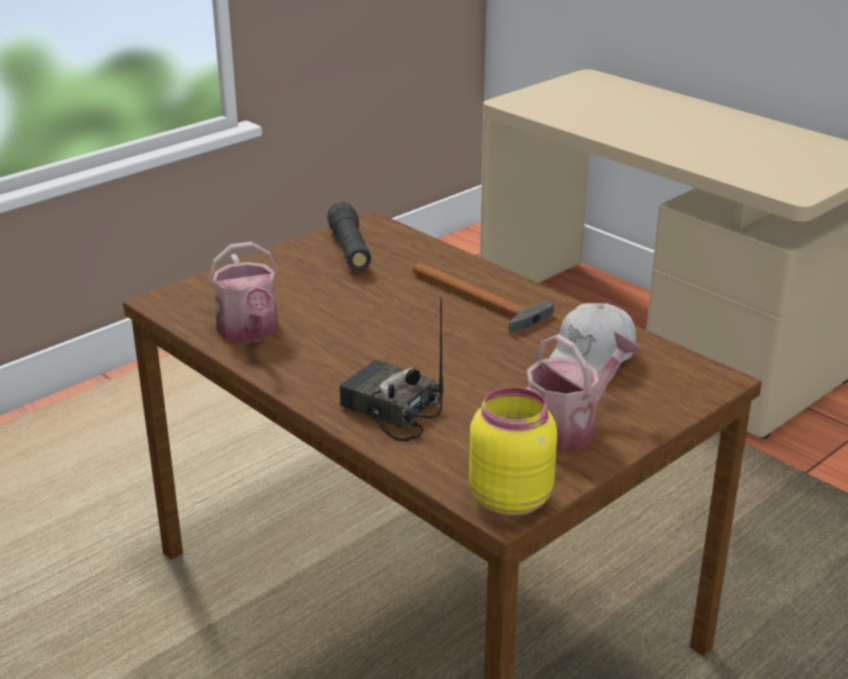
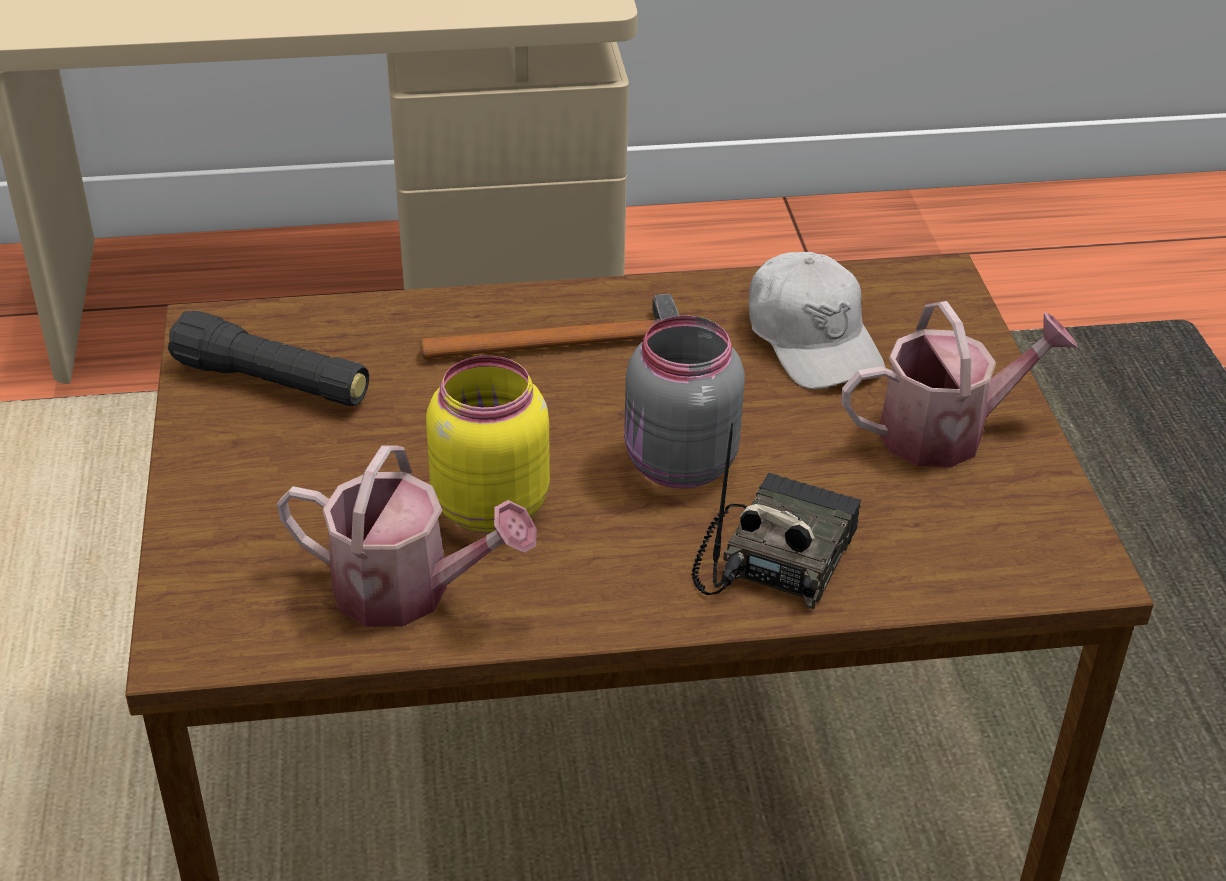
camera: 55 degrees left, 10 degrees up
radio [340,297,443,442] -> radio turned 135 degrees clockwise [691,422,861,609]
yellow jar [469,387,557,516] -> yellow jar moved to [426,355,550,533]
watering can [525,332,641,452] -> watering can turned 75 degrees clockwise [842,301,1078,467]
none -> grey jar [624,315,745,489]

